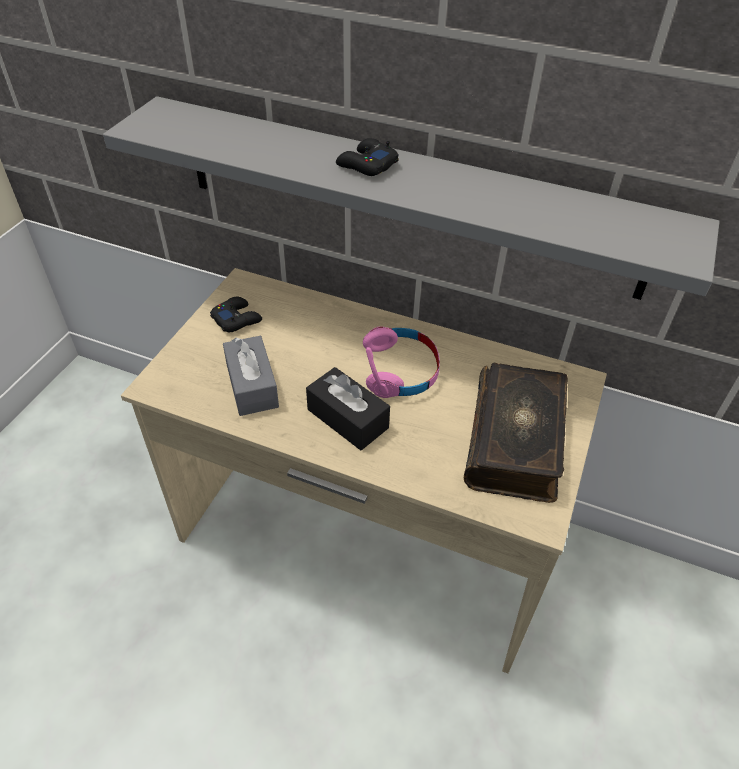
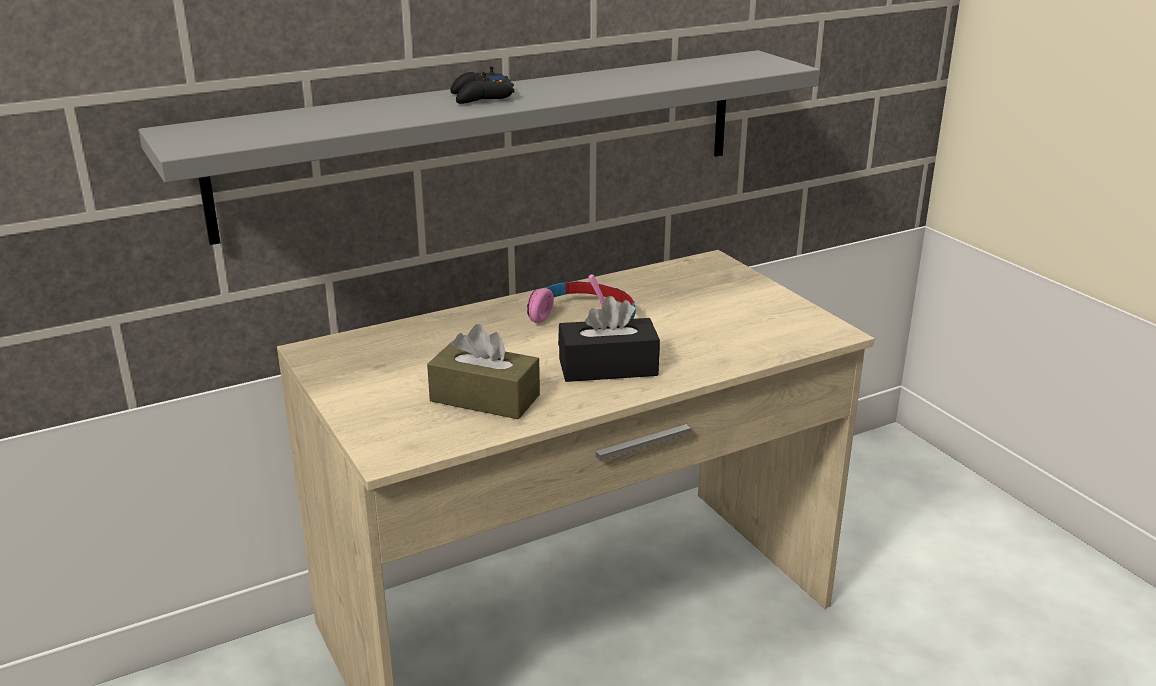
camera: 50 degrees left, 20 degrees down
black game controller [210,297,262,333] -> none
grey tissue box [223,336,279,416] -> brown tissue box [427,324,540,419]
book [464,363,568,503] -> none

